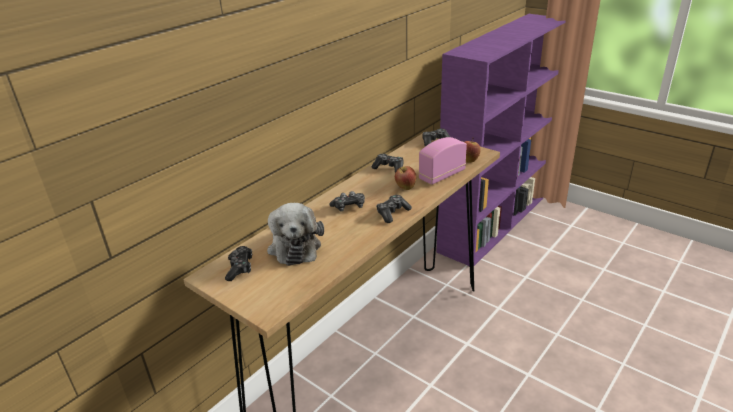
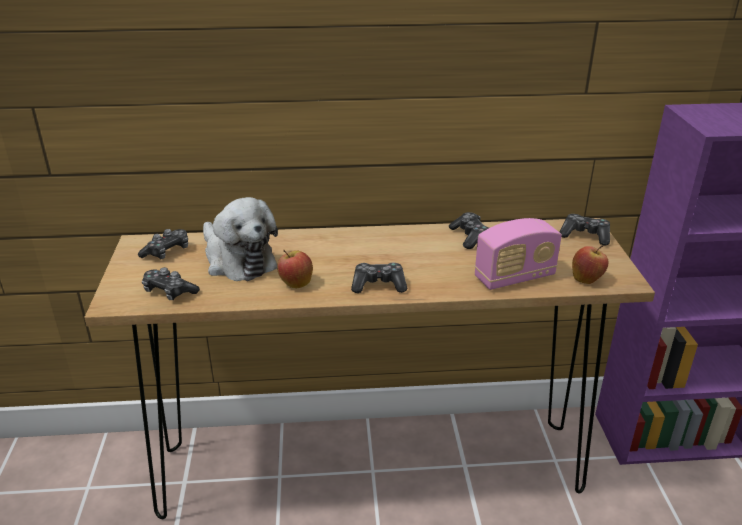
camera: 45 degrees right, 0 degrees up
plush toy [267,203,324,266] -> plush toy turned 75 degrees counterclockwise [203,197,278,281]
game controller [329,191,365,211] -> game controller moved to [142,267,200,300]
apple [395,166,416,190] -> apple moved to [277,250,313,288]
radio [418,137,467,185] -> radio turned 150 degrees clockwise [475,218,562,290]

